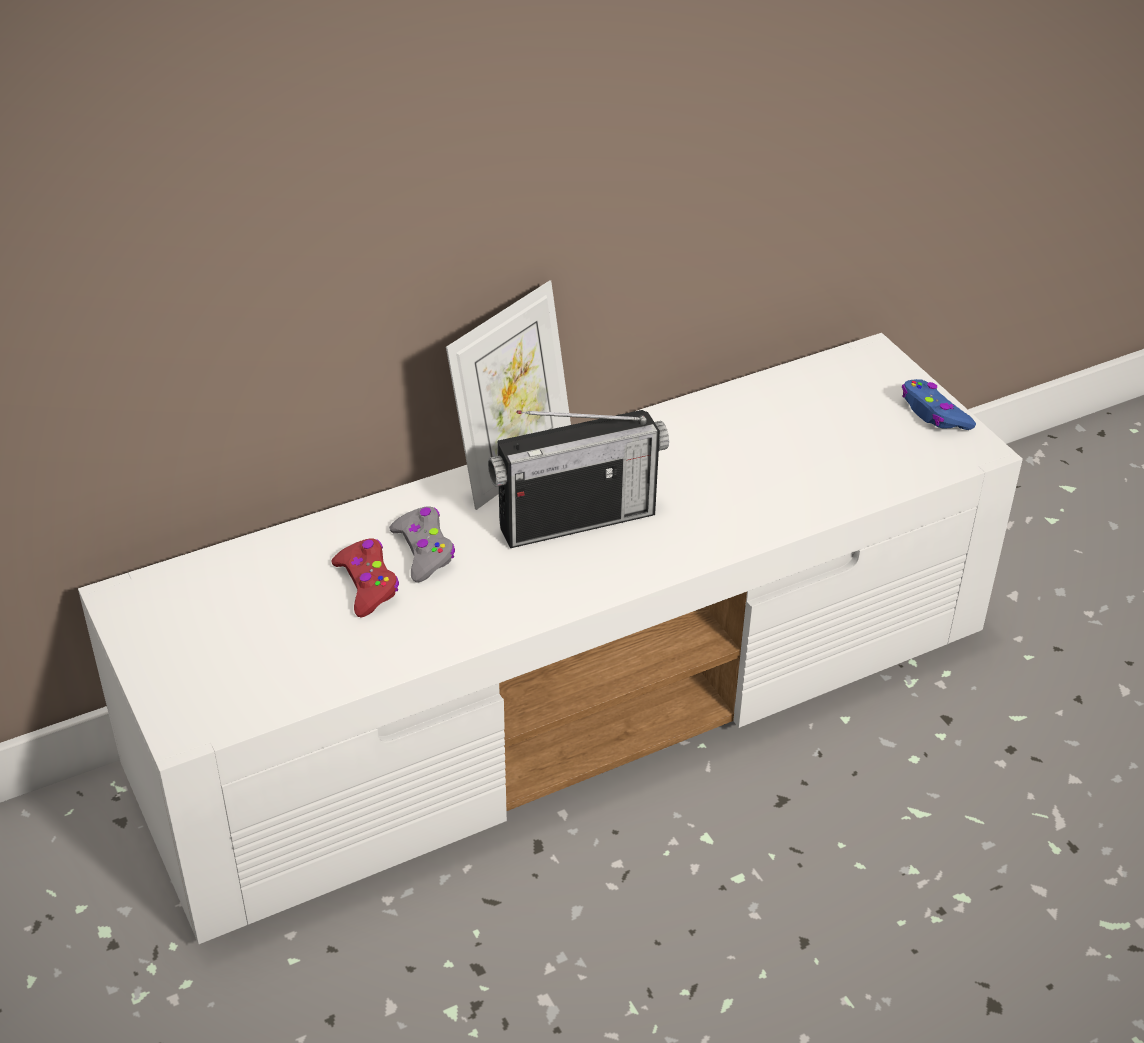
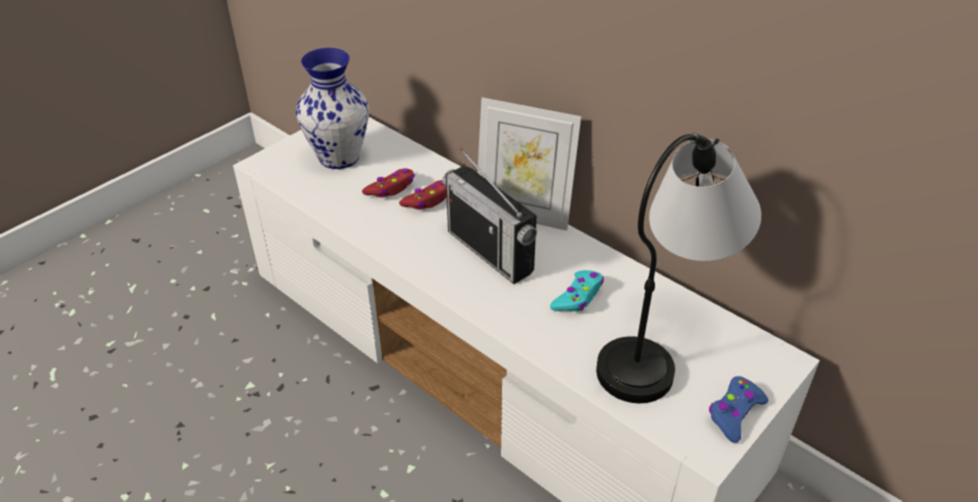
camera: 70 degrees right, 0 degrees up
grey game controller [389,506,455,583] -> red game controller [399,180,447,210]
none -> vase [296,48,369,169]
none -> turquoise game controller [550,270,604,312]
none -> table lamp [596,133,761,403]

